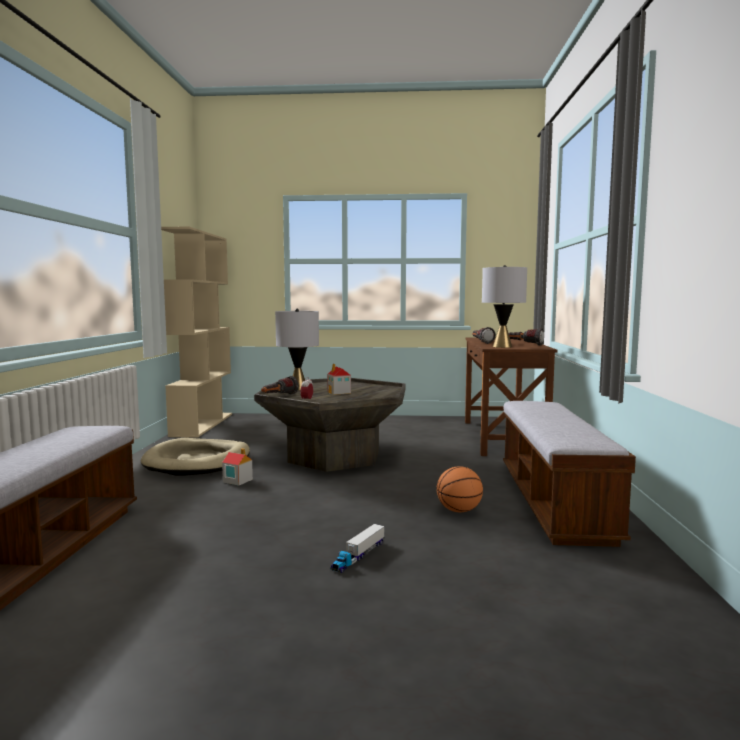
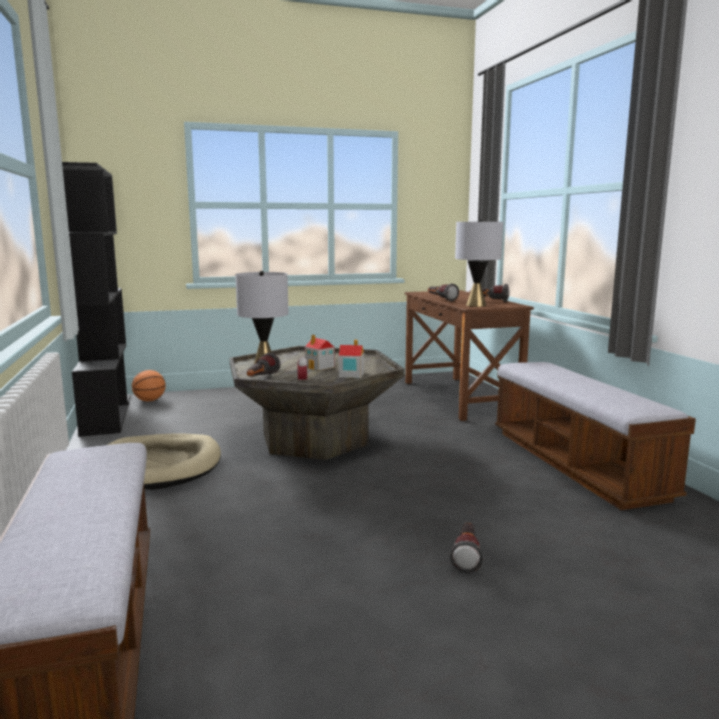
camera: 20 degrees left, 5 degrees up
beige bookcase [161,227,232,438] -> black bookcase [62,162,131,437]
toy house [222,448,253,486] -> toy house moved to [338,340,364,378]
toy truck [331,524,385,573] -> flashlight [449,523,484,573]
basketball [437,466,483,512] -> basketball moved to [132,370,166,401]

